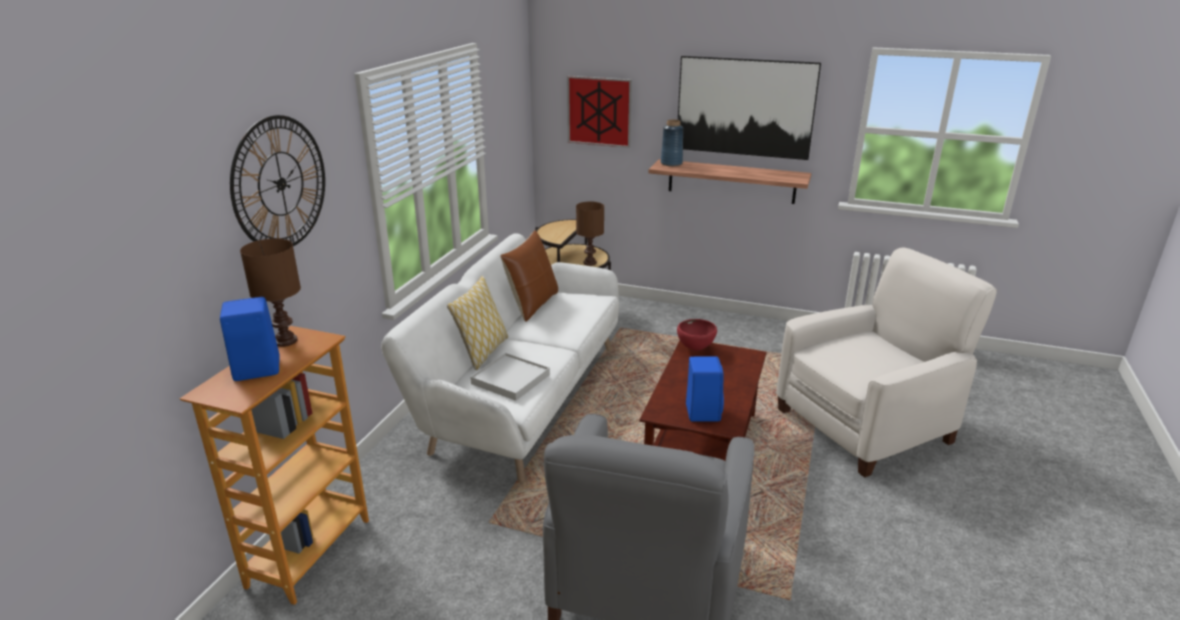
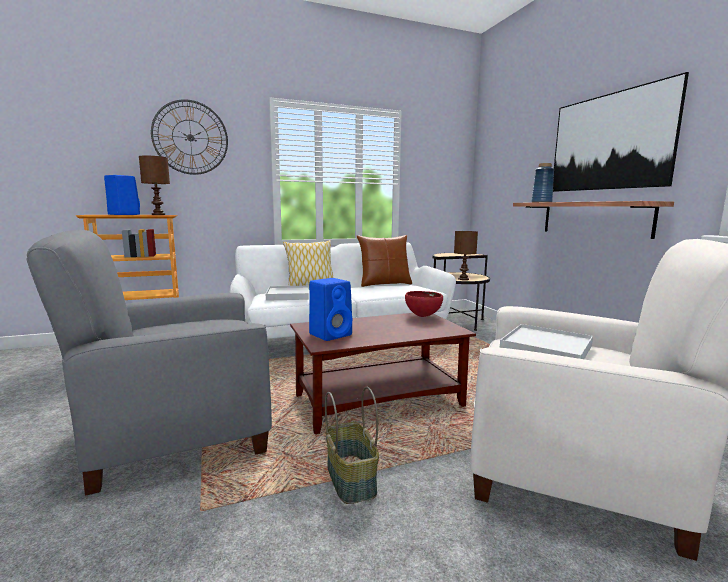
camera: 50 degrees right, 15 degrees down
picture [567,76,632,148] -> none
none -> basket [325,387,379,504]
none -> white tray [500,324,593,359]

